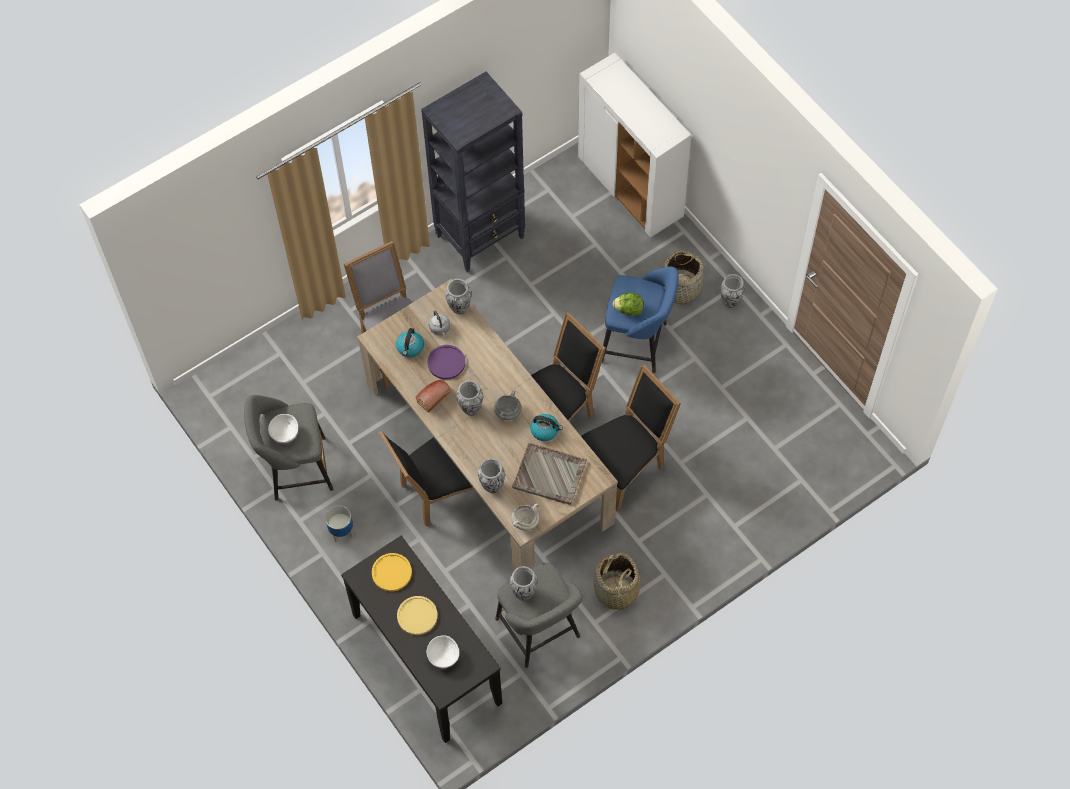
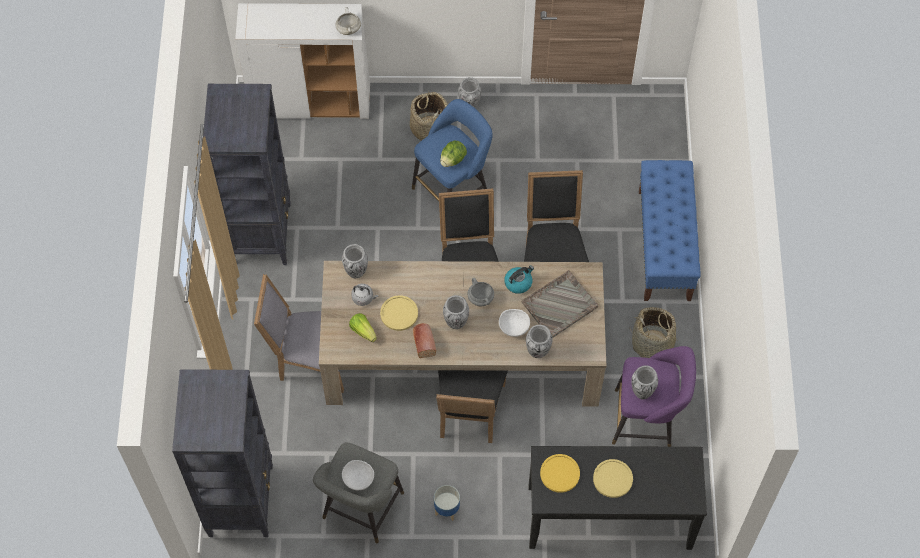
camera: 55 degrees left, 0 degrees up
kettle [396,328,424,357] -> lettuce [349,313,377,342]
white bowl [427,635,459,668] -> white bowl moved to [499,309,530,337]
purple plate [428,345,465,380] -> yellow plate [380,295,418,331]
grey stool [495,562,583,668] -> purple stool [612,346,696,447]
white cooking pot [511,503,539,531] -> white cooking pot moved to [335,7,361,35]
none -> black bookcase [172,369,273,538]
none -> blue bench [639,160,700,301]

